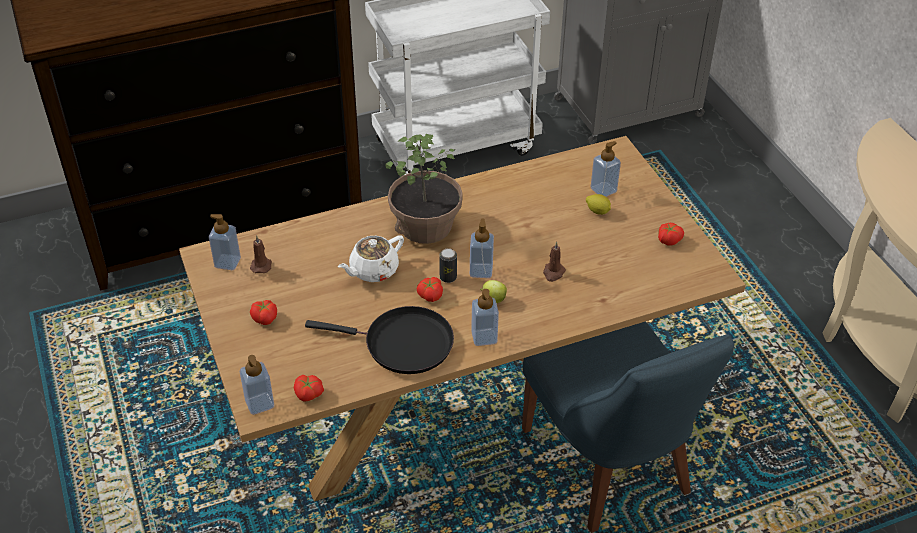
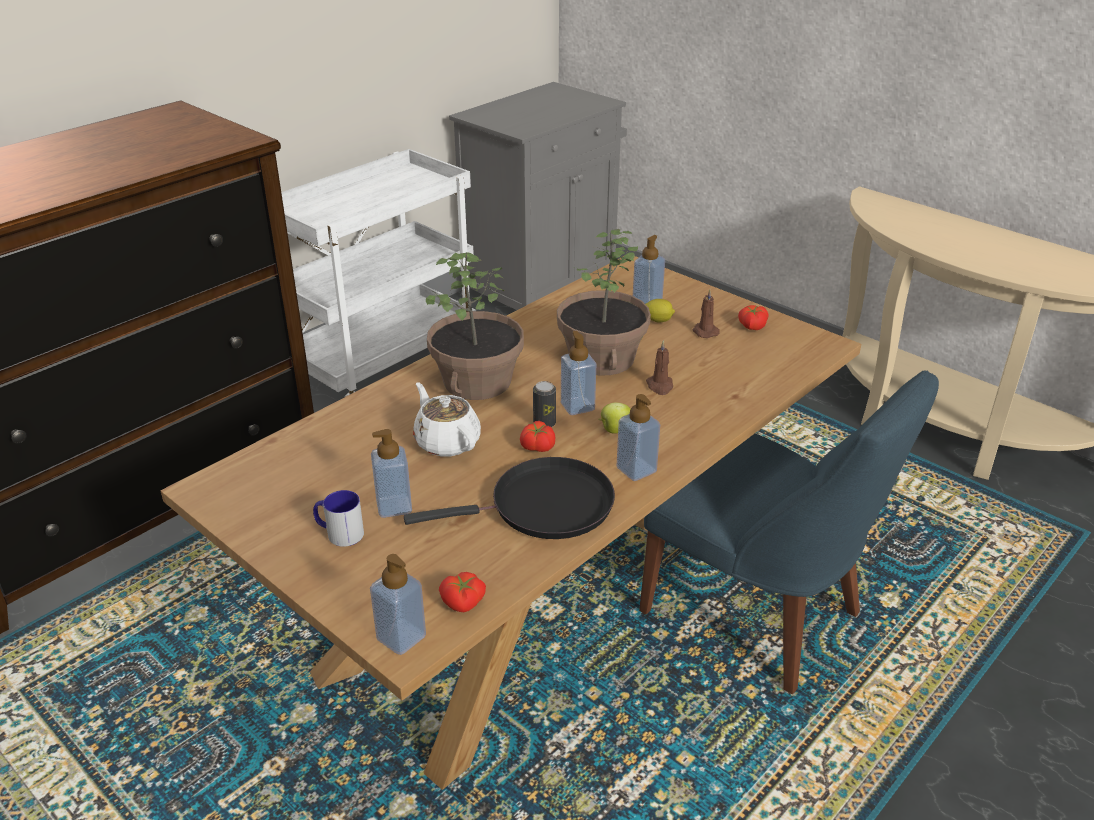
camera: 25 degrees left, 10 degrees down
soap dispenser [209,214,241,270] -> soap dispenser moved to [371,429,412,518]
brown candle [250,235,272,273] -> brown candle moved to [693,289,720,338]
tomato [250,300,277,325] -> mug [313,490,364,547]
white teapot [338,235,404,282] -> white teapot turned 120 degrees clockwise [413,382,481,457]
none -> potted plant [557,229,651,376]

